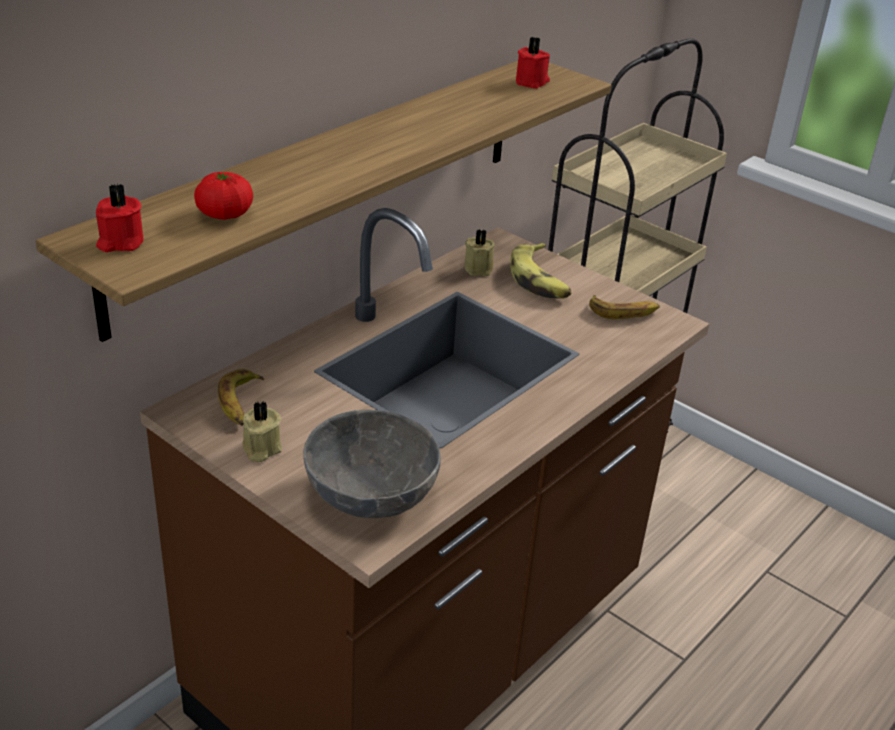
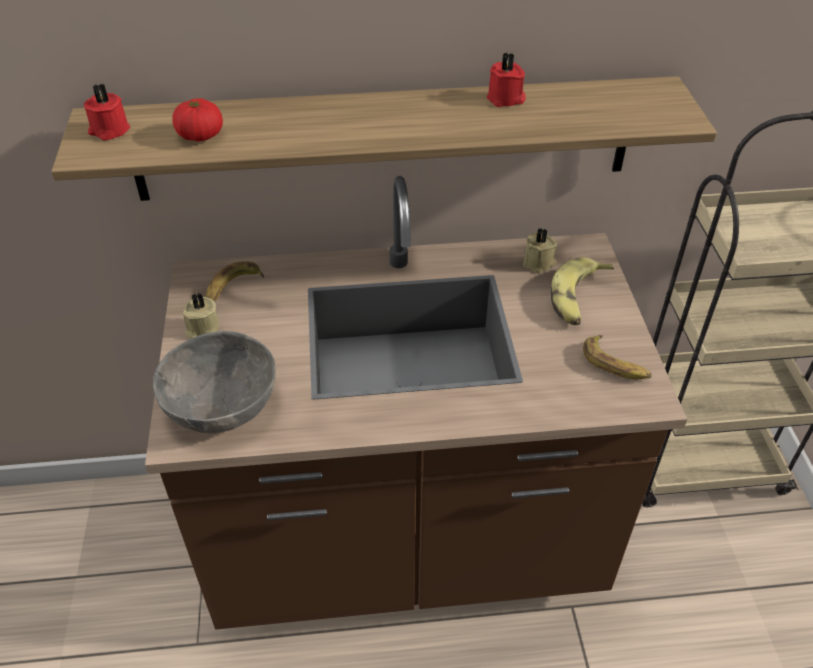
camera: 45 degrees right, 10 degrees up
red candle [516,37,550,89] -> red candle moved to [487,52,526,107]

